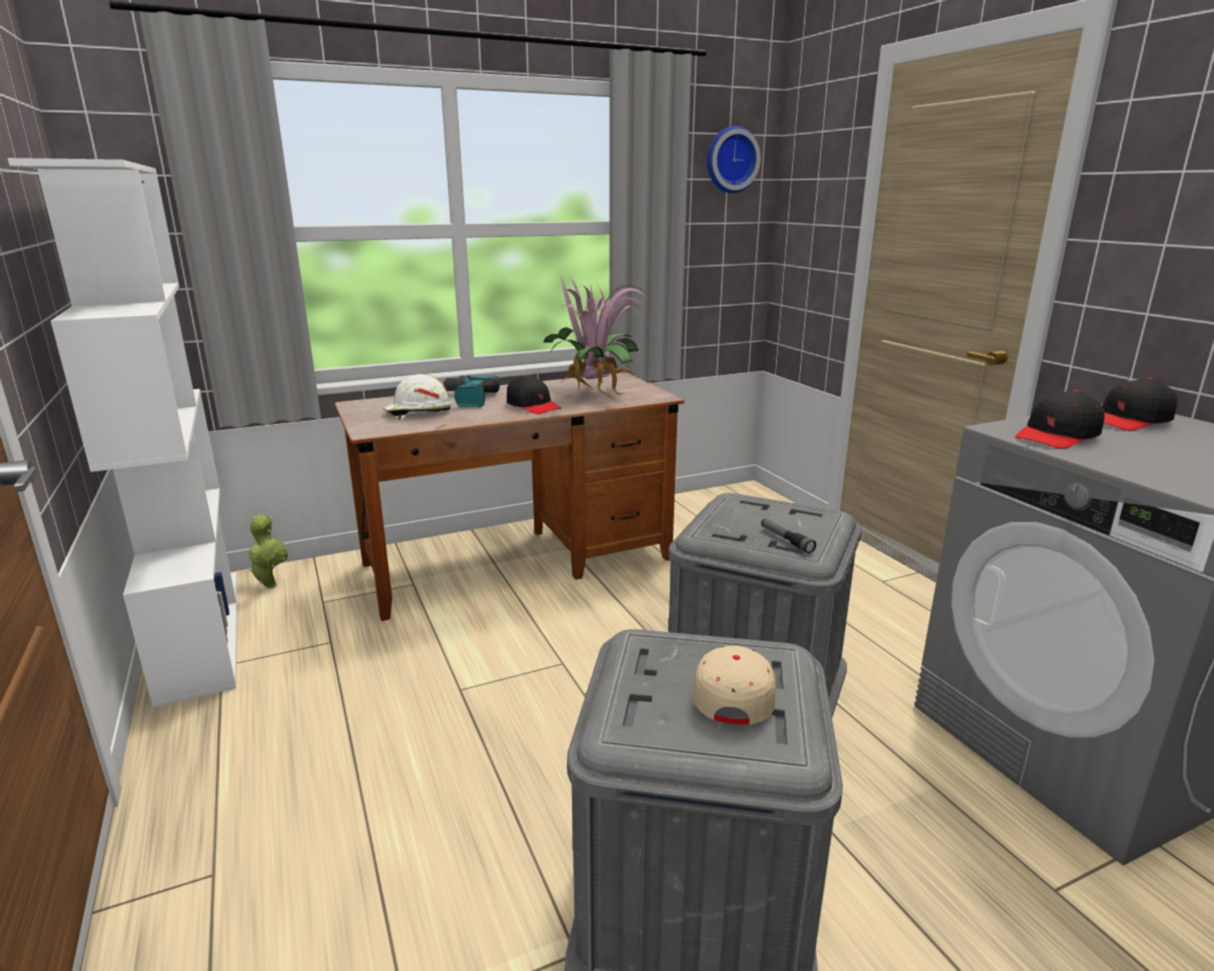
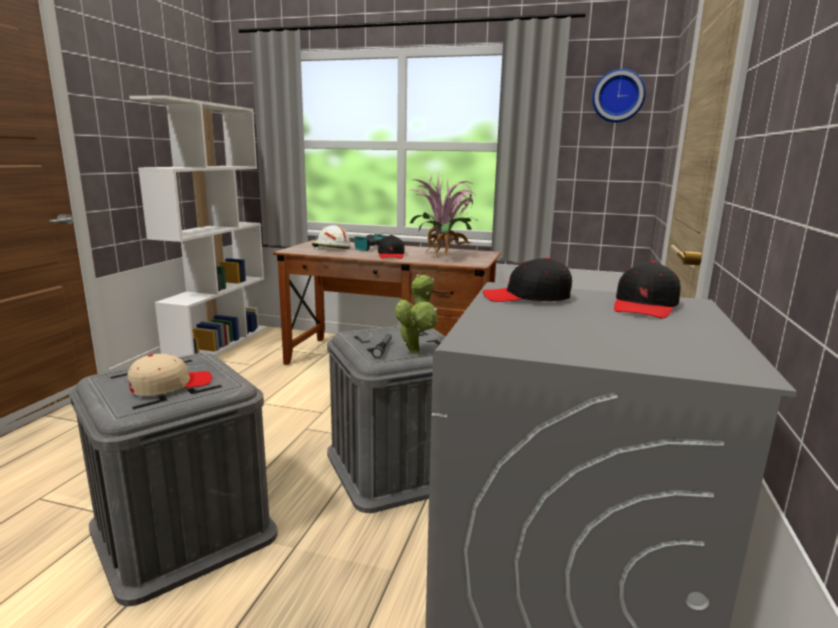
camera: 40 degrees right, 5 degrees down
potted plant [249,514,288,589] -> potted plant moved to [396,274,437,354]
black cap [1102,378,1177,431] -> black cap turned 75 degrees counterclockwise [614,261,680,319]

